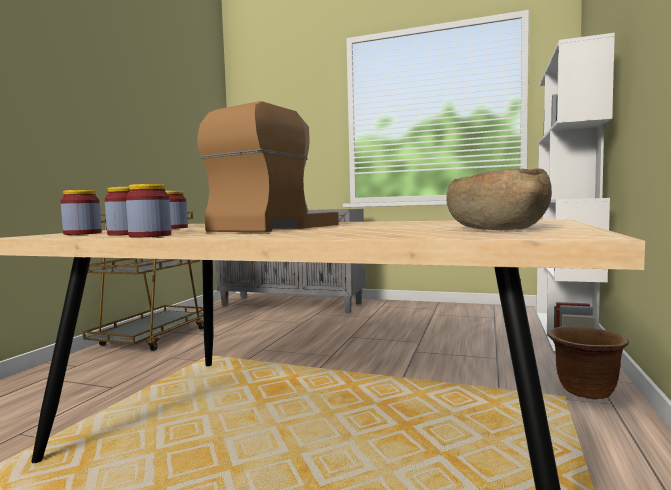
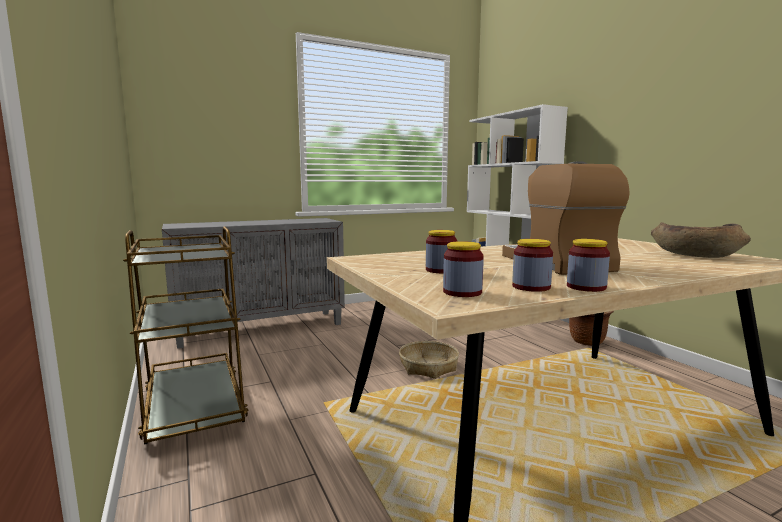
camera: 45 degrees left, 5 degrees up
none -> basket [399,341,459,379]

